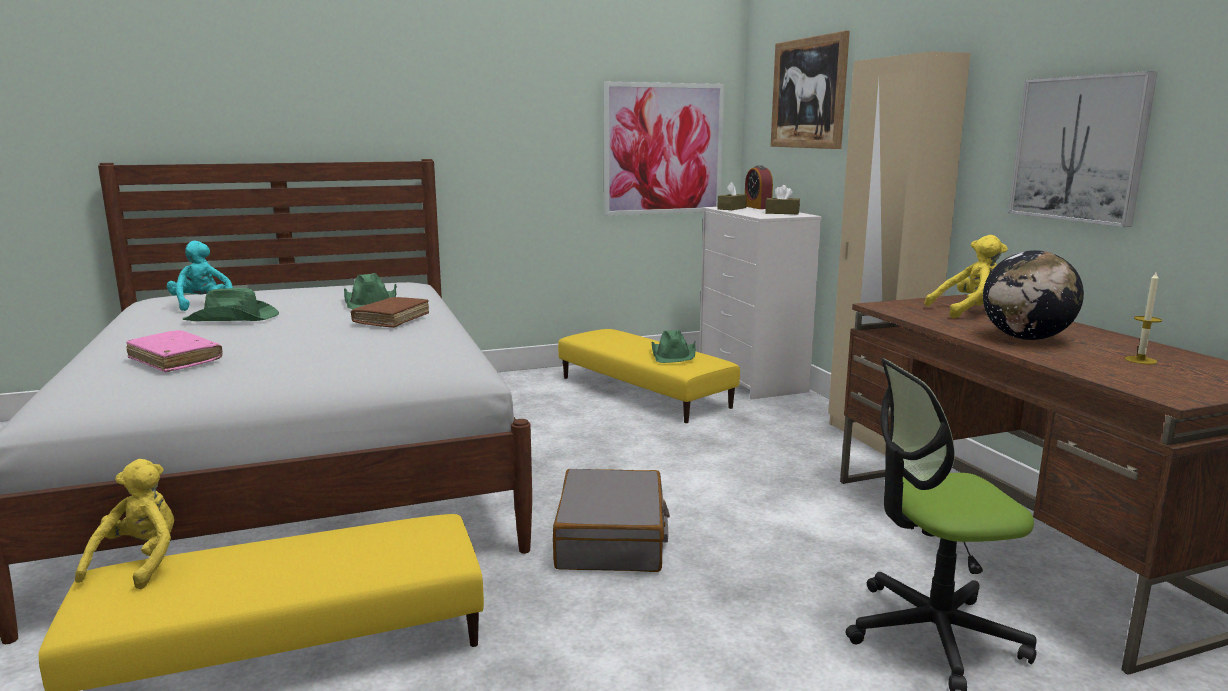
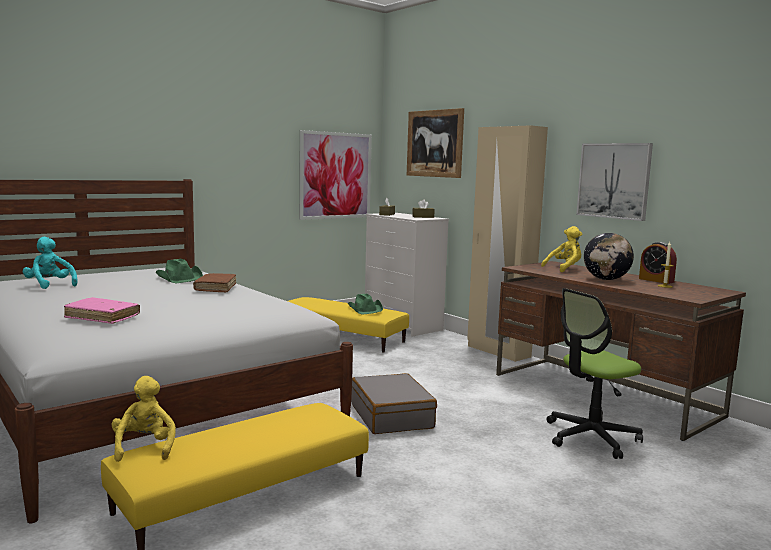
camera: 20 degrees left, 5 degrees down
green hat [182,288,279,321] -> none
alarm clock [745,165,773,209] -> alarm clock moved to [639,242,677,284]

